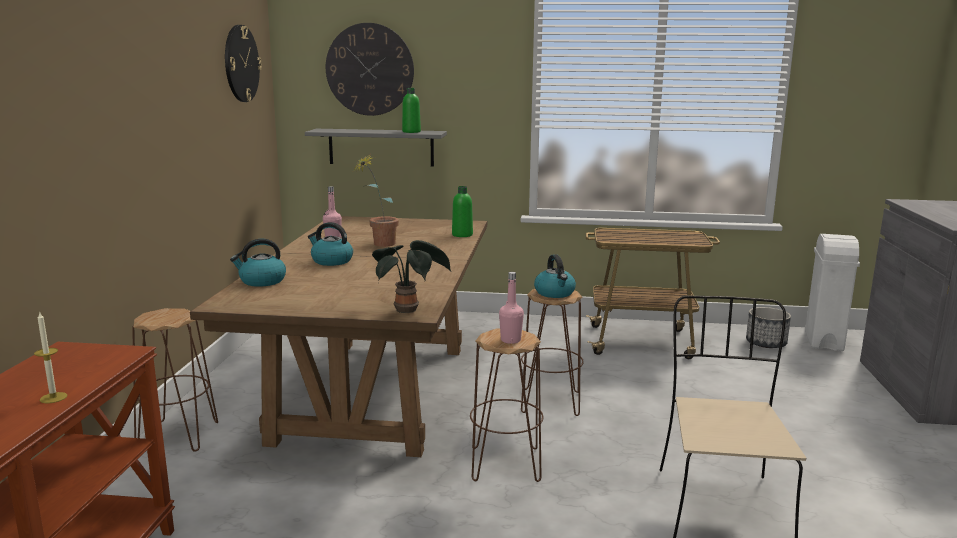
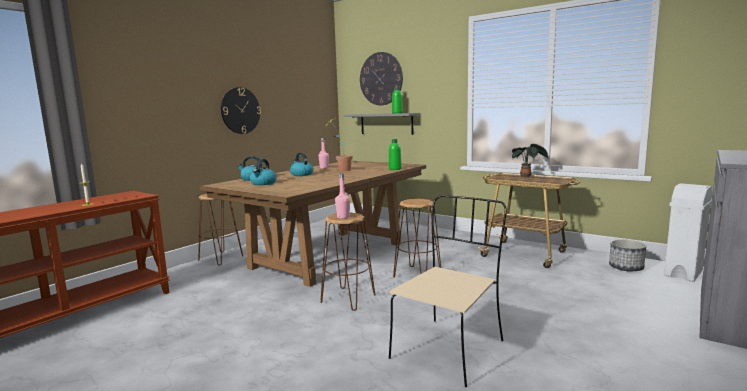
camera: 30 degrees right, 5 degrees down
wall clock [225,25,262,102] -> wall clock moved to [221,87,261,134]
potted plant [372,240,451,313] -> potted plant moved to [512,144,548,177]
kettle [534,254,576,298] -> kettle moved to [250,159,277,185]

